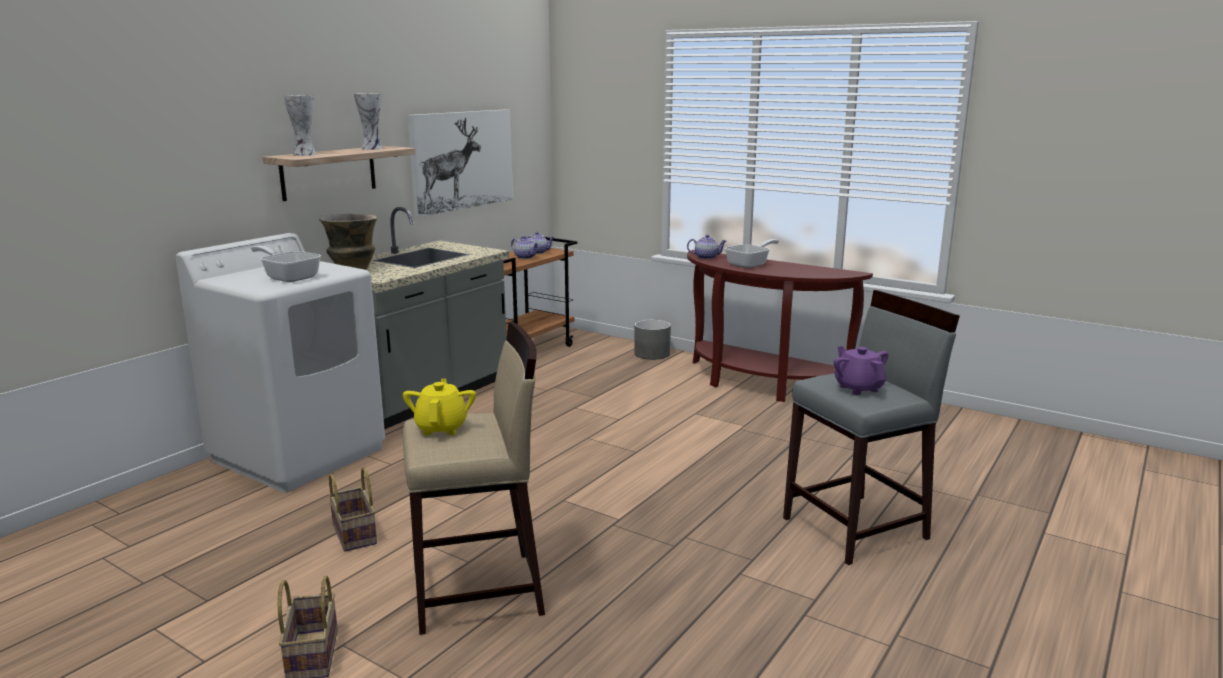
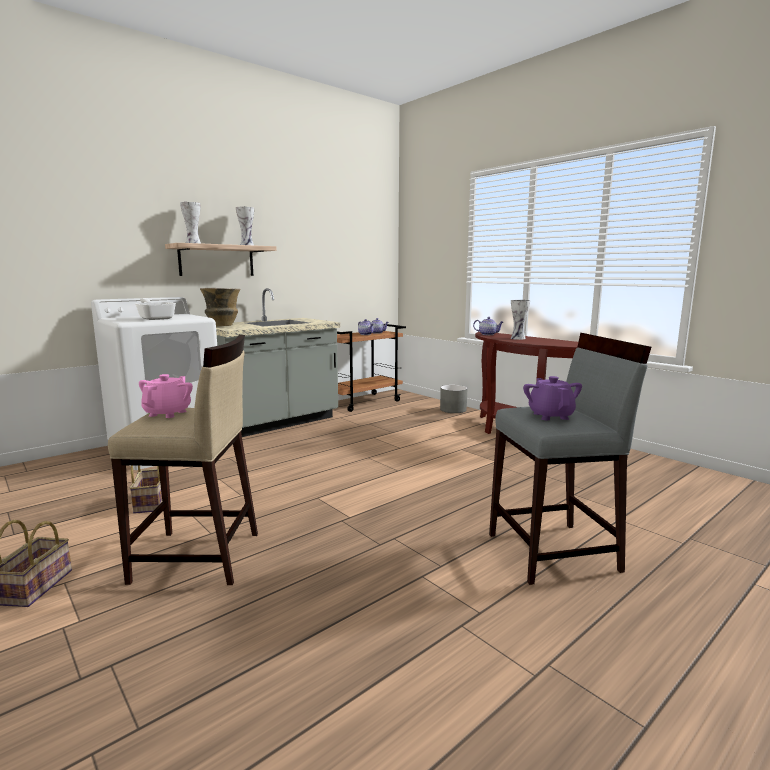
camera: 15 degrees right, 5 degrees down
yellow teapot [403,379,476,435] -> pink teapot [139,374,193,418]
picture [407,109,513,217] -> none
frying pan [725,239,779,268] -> vase [511,300,530,340]

